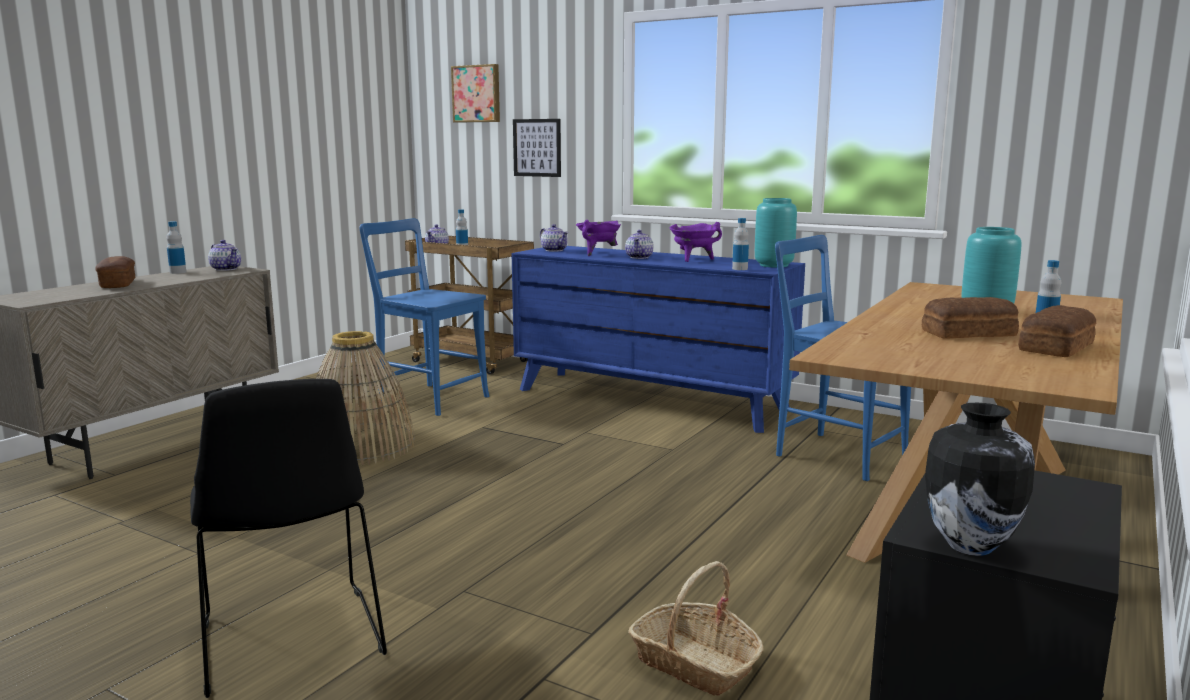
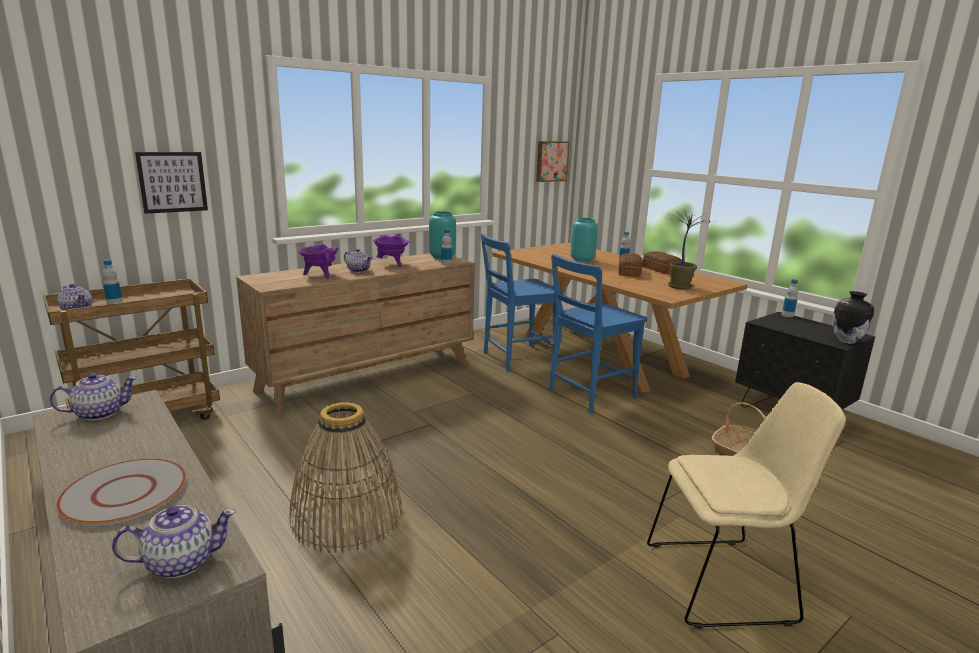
camera: 70 degrees left, 5 degrees up
bread [95,256,135,288] -> grey plate [56,458,186,525]
bottle [167,221,186,274] -> bottle moved to [782,279,798,317]
black chair [190,379,387,698] -> beige chair [647,382,846,629]
blue chair [359,218,490,416] -> blue chair moved to [549,254,647,413]
picture [451,64,500,122] -> picture moved to [536,141,570,182]
blue dresser [511,246,805,433] -> brown dresser [236,253,475,415]
teapot [540,224,568,252] -> teapot moved to [112,505,236,578]
none -> potted plant [667,209,718,290]

